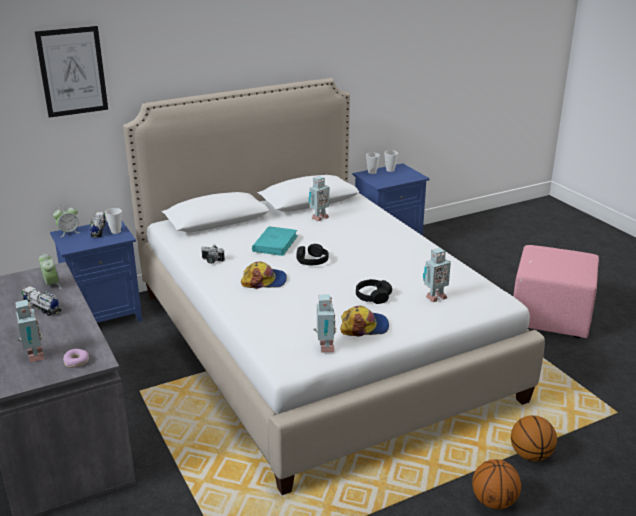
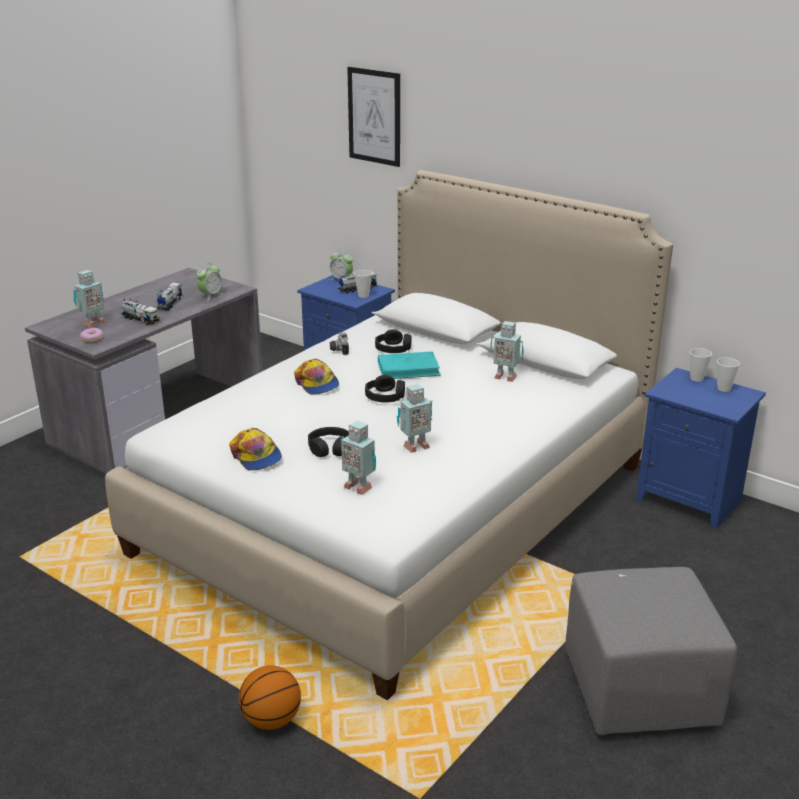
camera: 65 degrees right, 0 degrees up
toy robot [314,294,336,352] -> toy robot moved to [397,384,432,453]
basketball [472,459,521,509] -> none
pink ottoman [513,245,599,338] -> grey ottoman [565,567,737,735]
none -> toy truck [121,298,160,325]
none -> black headphones [375,330,412,353]

